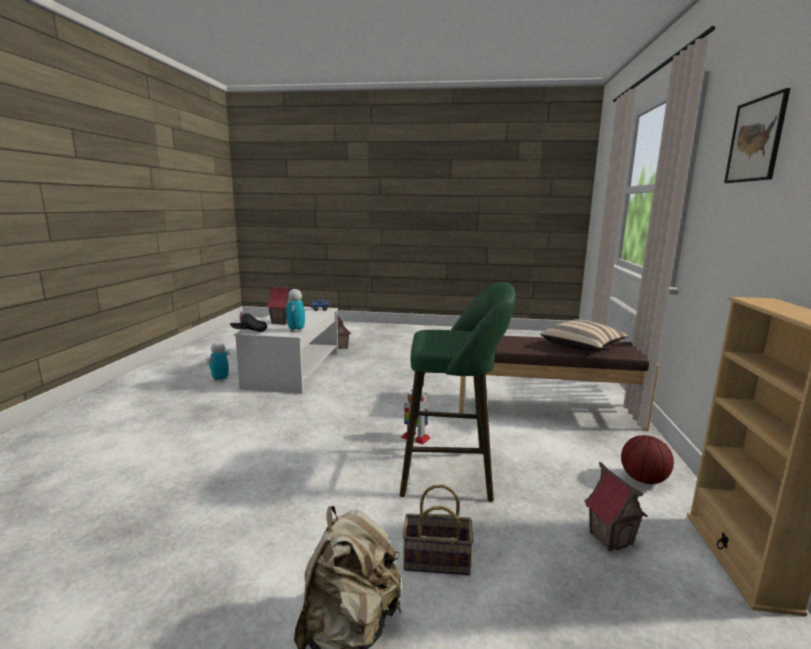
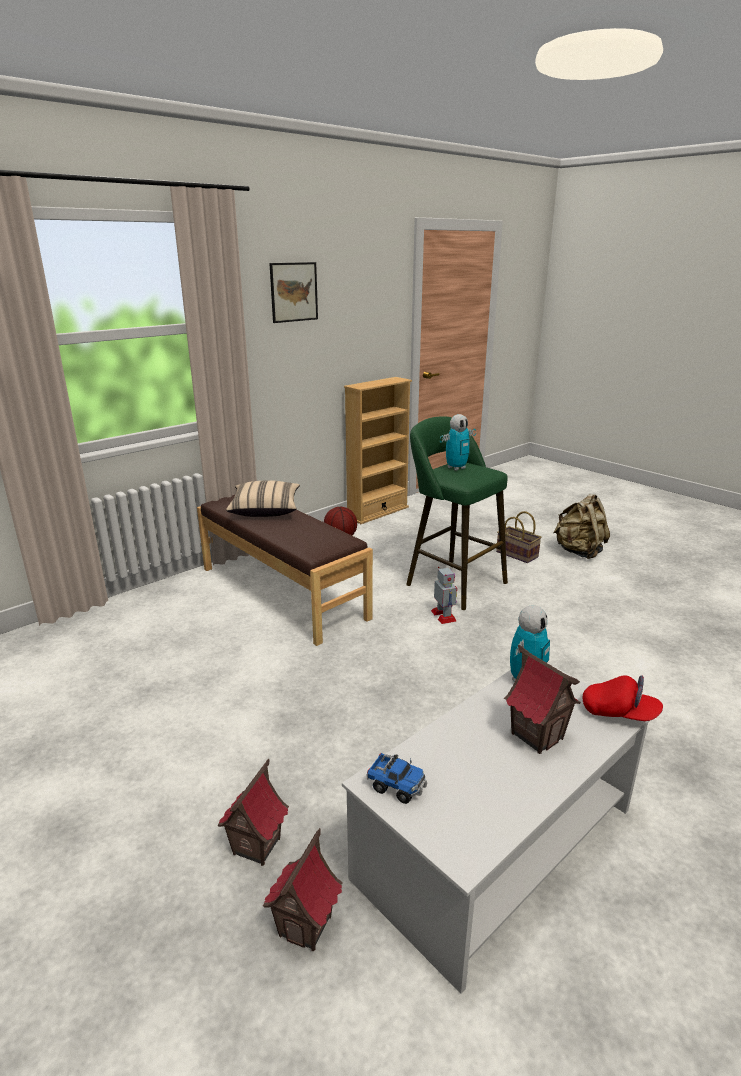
camera: 140 degrees left, 10 degrees up
toy robot [207,341,230,382] -> toy robot moved to [440,414,476,471]
black cap [230,311,267,332] -> red cap [583,675,663,721]
toy house [584,462,648,551] -> toy house moved to [217,759,289,866]

